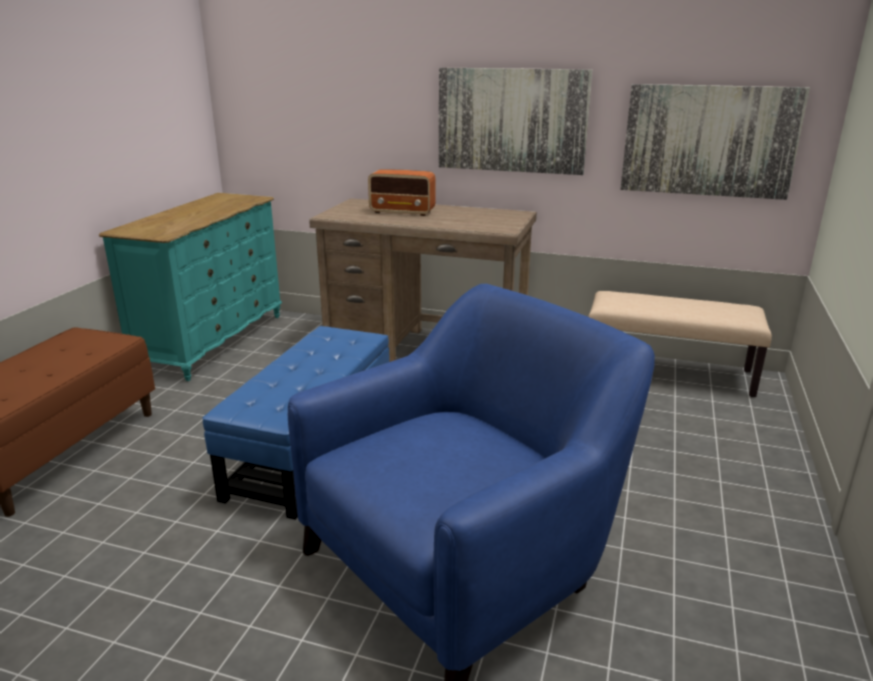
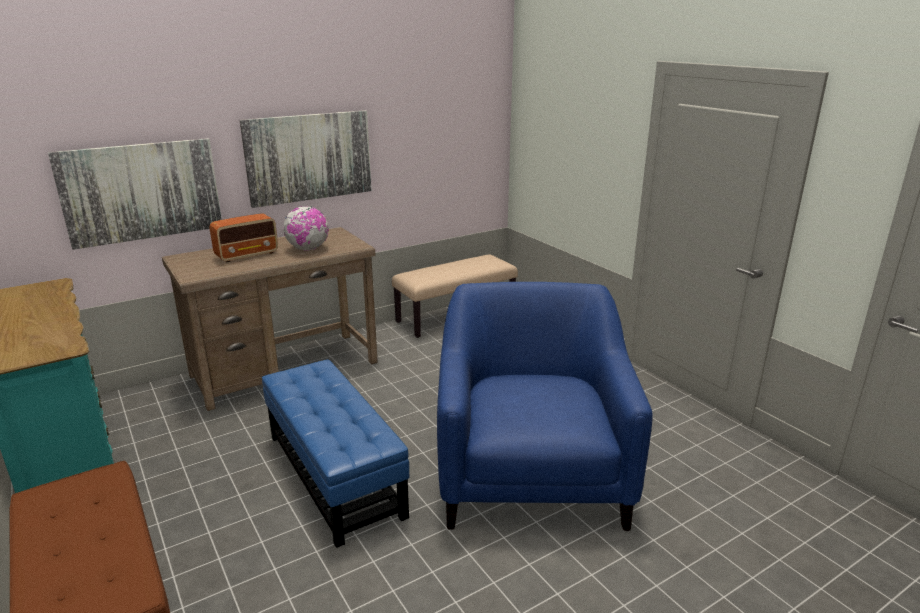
camera: 50 degrees left, 0 degrees up
picture [620,84,810,200] -> picture moved to [48,138,222,250]
none -> globe [284,206,329,251]

